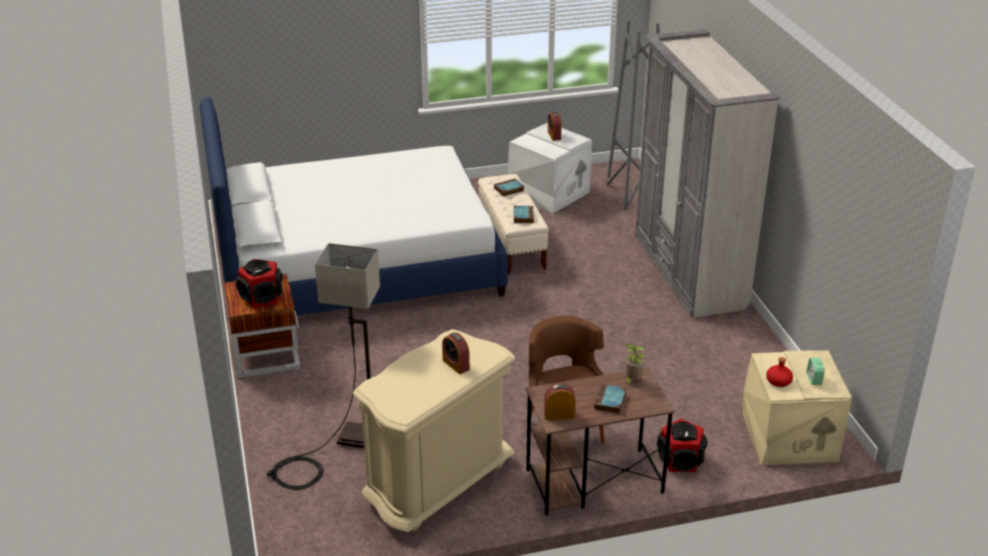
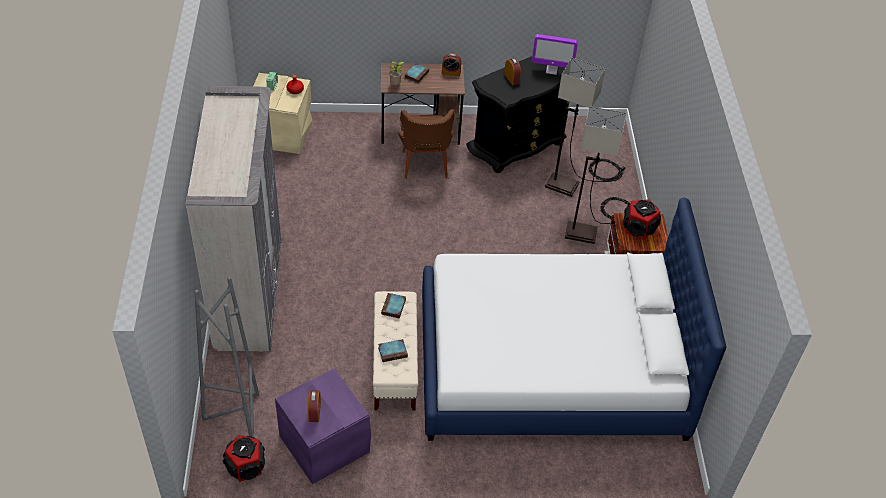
camera: 170 degrees left, 15 degrees up
beige dresser [353,329,515,532] -> black dresser [466,56,570,173]
white storage box [508,123,592,214] -> purple storage box [275,369,371,484]
speaker [657,419,707,472] -> speaker moved to [223,435,265,482]
none -> monitor [532,34,578,75]
none -> floor lamp [565,106,630,244]

